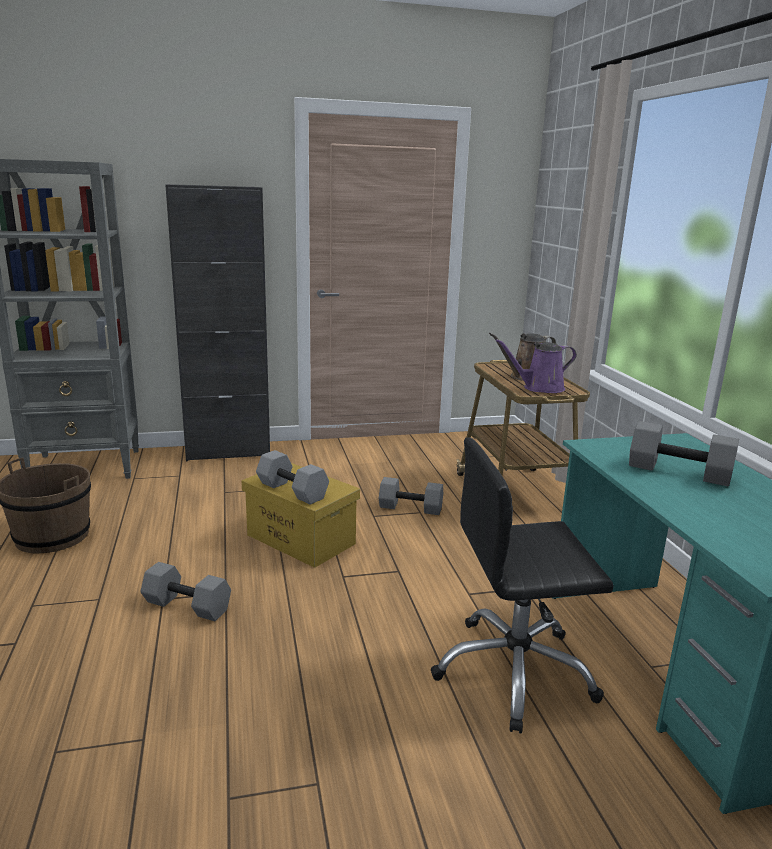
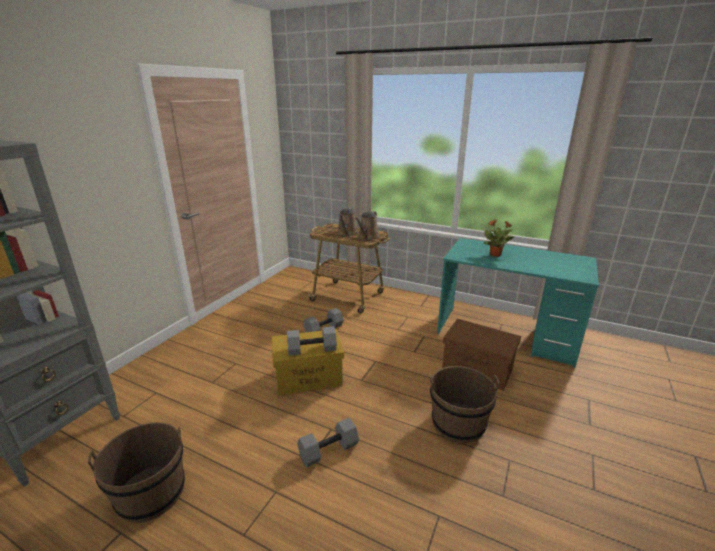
camera: 50 degrees left, 5 degrees up
black cabinet [165,184,270,461] -> none
black office chair [431,437,614,733] -> brown storage box [442,319,521,391]
purple watering can [495,339,577,393] -> brown watering can [355,211,380,240]
grey dumbbell [629,421,739,487] -> potted plant [484,220,514,257]
none -> brown bucket [430,366,500,443]

